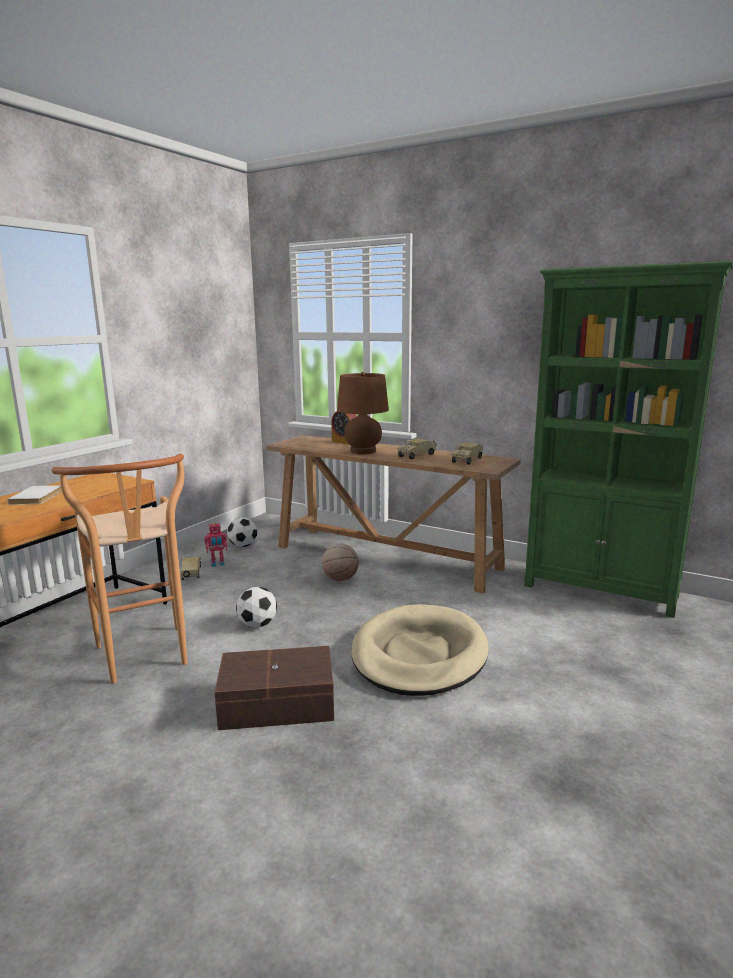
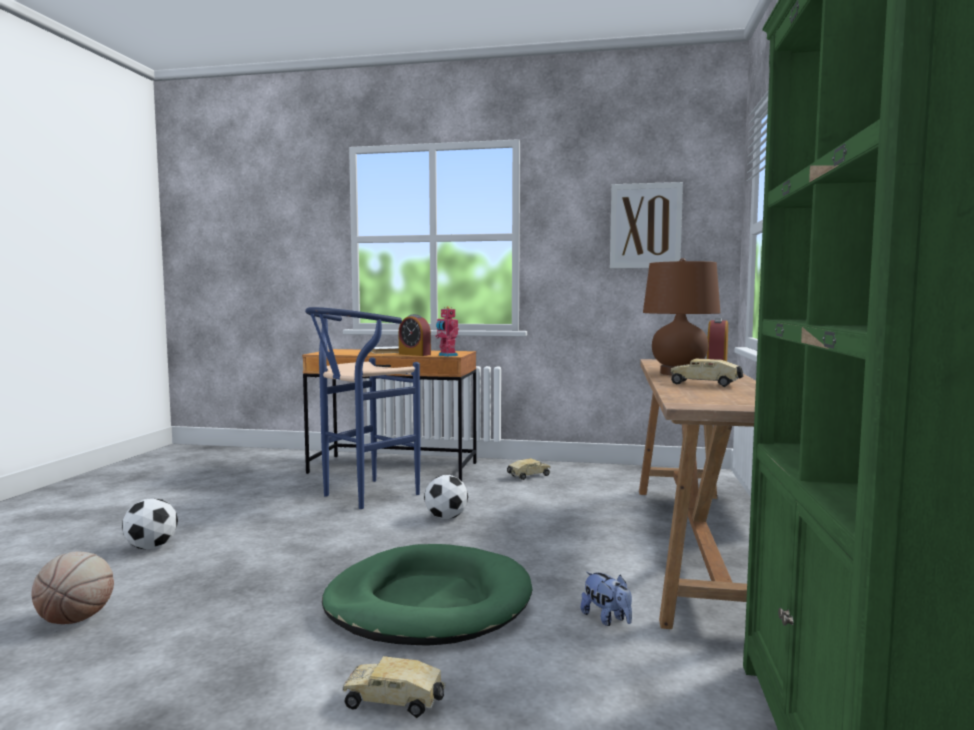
camera: 70 degrees right, 10 degrees down
brown stool [51,454,187,683] -> blue stool [305,307,420,509]
toy robot [204,523,227,567] -> toy robot moved to [435,306,459,357]
brown storage box [214,646,334,730] -> none
football [227,517,258,547] -> football moved to [122,499,178,549]
basketball [321,543,359,581] -> basketball moved to [31,552,114,624]
beige dog bed [351,604,489,696] -> green dog bed [322,544,533,646]
toy truck [452,443,483,465] -> toy truck moved to [343,656,446,718]
none -> alarm clock [399,314,431,356]
none -> plush toy [581,572,632,626]
none -> picture [610,182,683,268]

